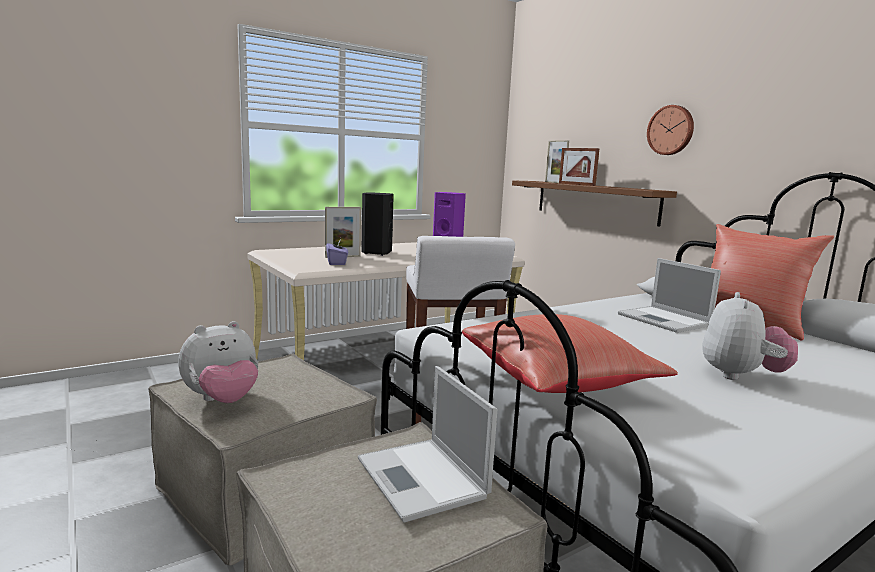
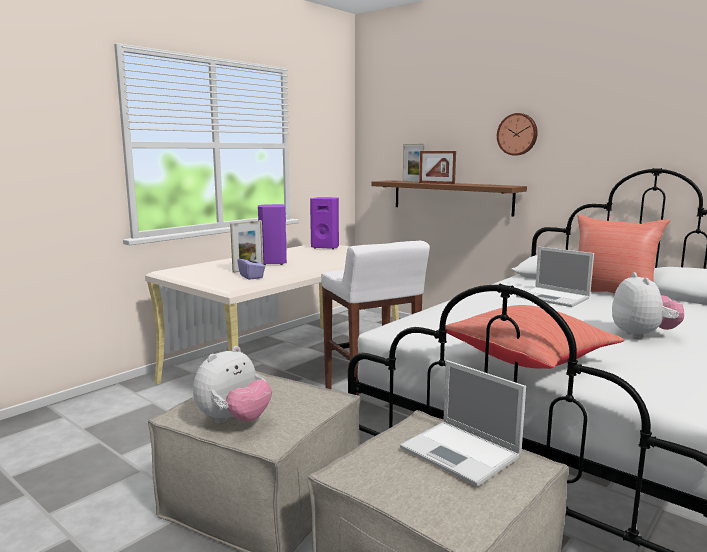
camera: 15 degrees left, 0 degrees up
black speaker [361,192,394,256] -> purple speaker [258,204,287,265]

